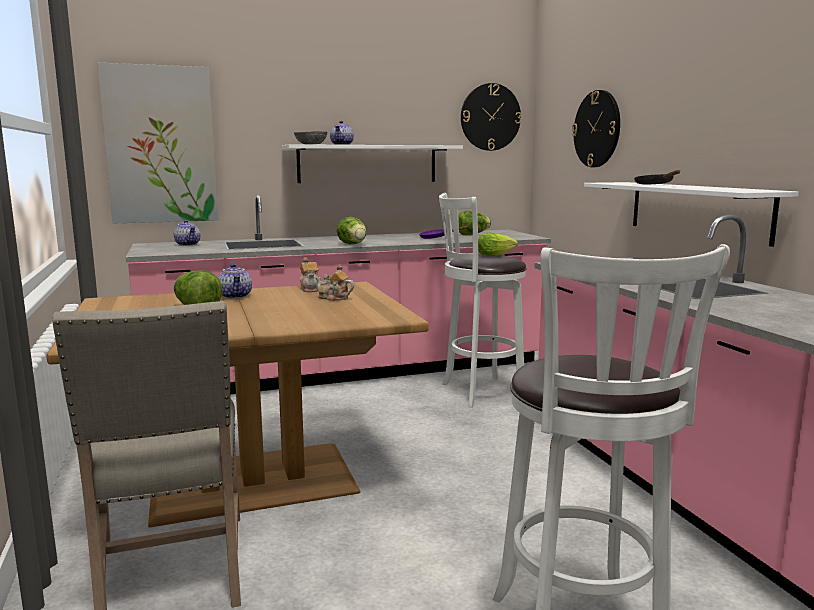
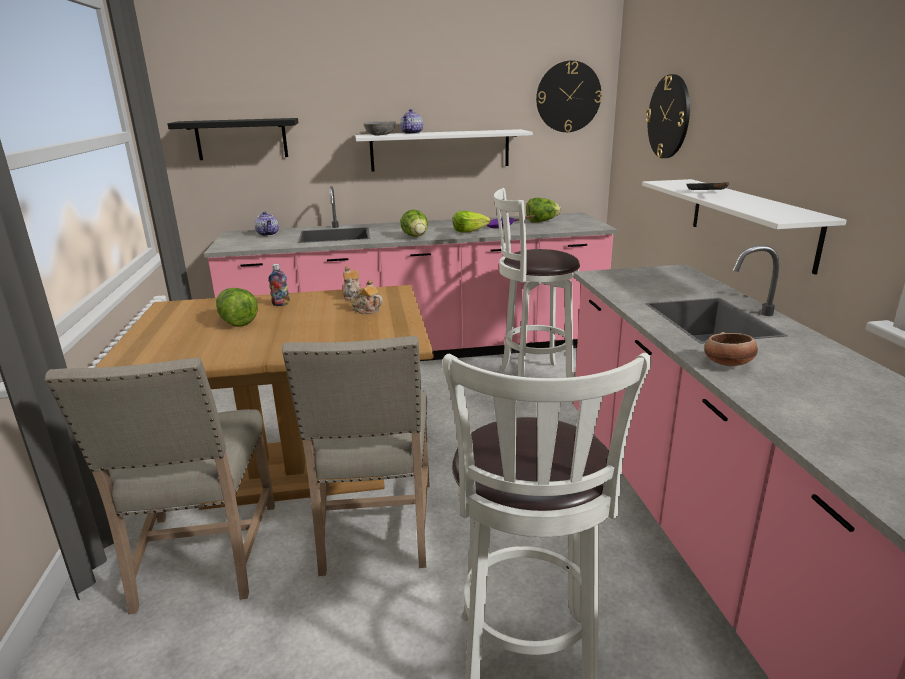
camera: 10 degrees right, 10 degrees up
picture [97,63,218,224] -> black shelf [167,118,298,160]
teapot [218,263,252,299] -> bottle [268,264,290,306]
lettuce [478,233,518,256] -> lettuce moved to [453,211,491,233]
none -> beige chair [282,336,430,576]
none -> bowl [705,332,758,366]

